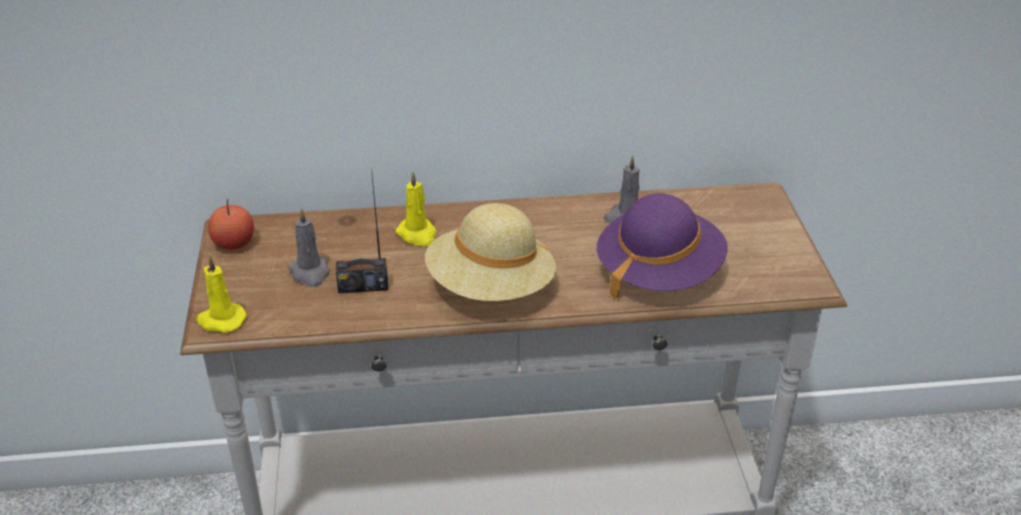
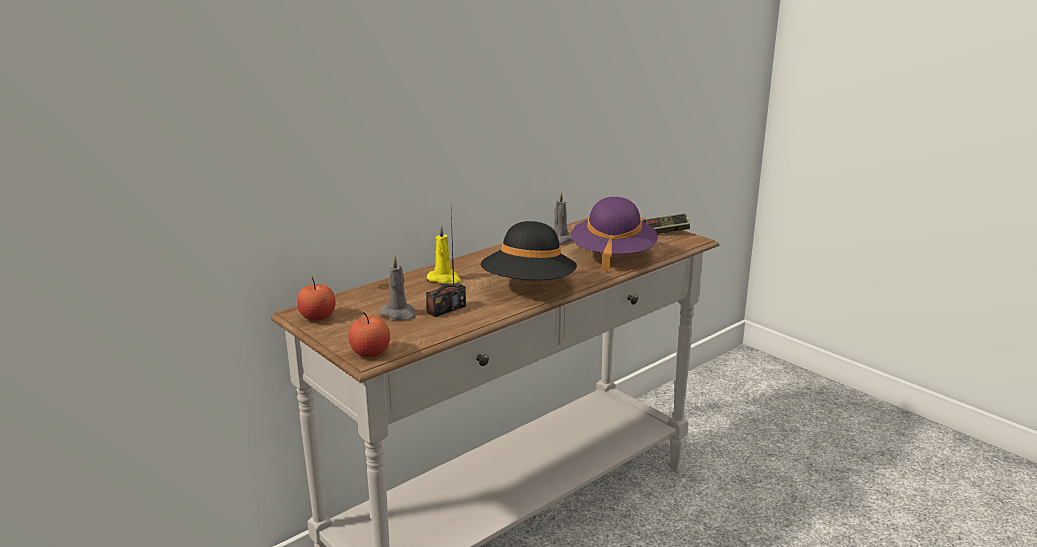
camera: 35 degrees left, 15 degrees down
yellow candle [197,255,247,333] -> apple [349,312,390,357]
beige hat [425,203,556,301] -> black hat [481,221,577,280]
none -> game controller [641,213,690,234]

